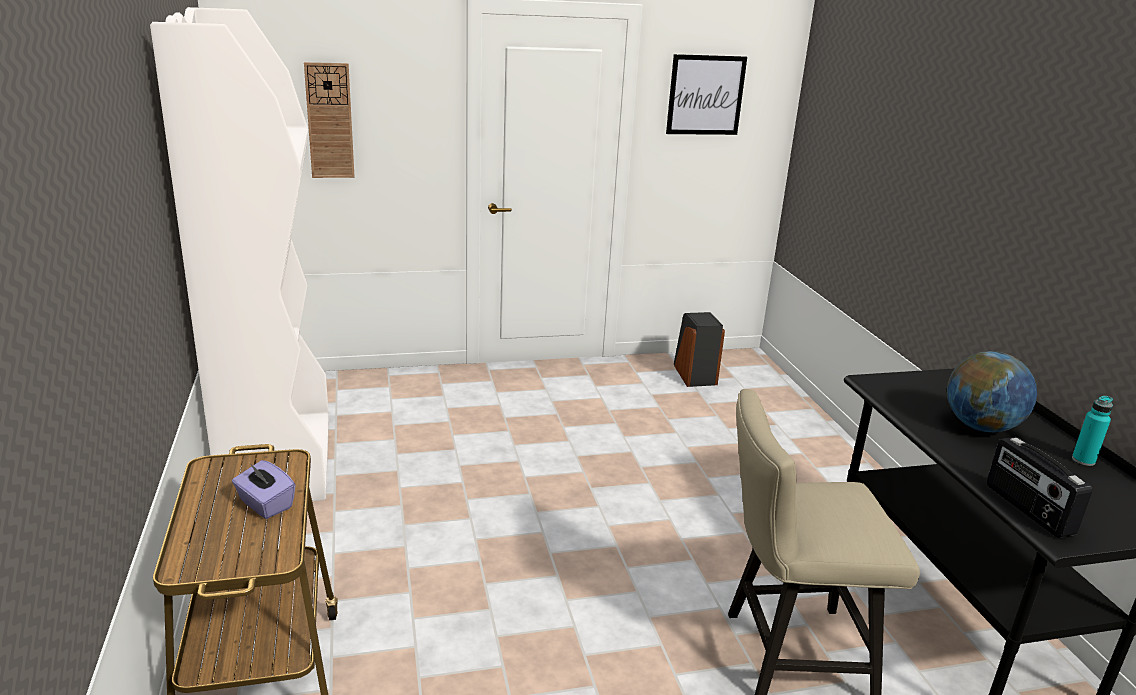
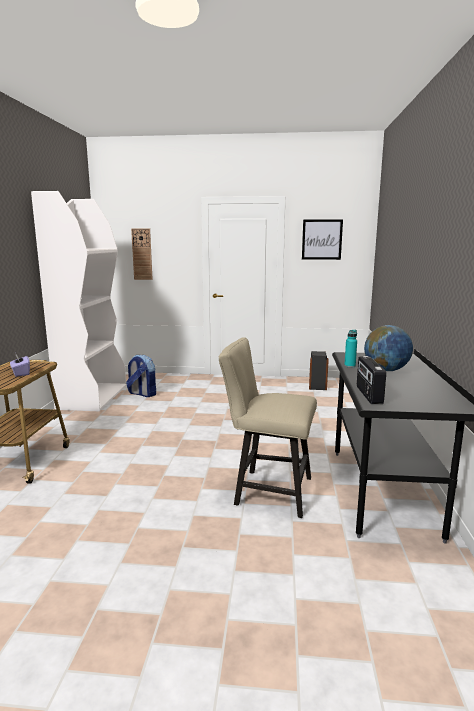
camera: 20 degrees right, 10 degrees down
turquoise bottle [1072,396,1113,466] -> turquoise bottle moved to [344,330,357,368]
none -> backpack [126,355,156,397]

